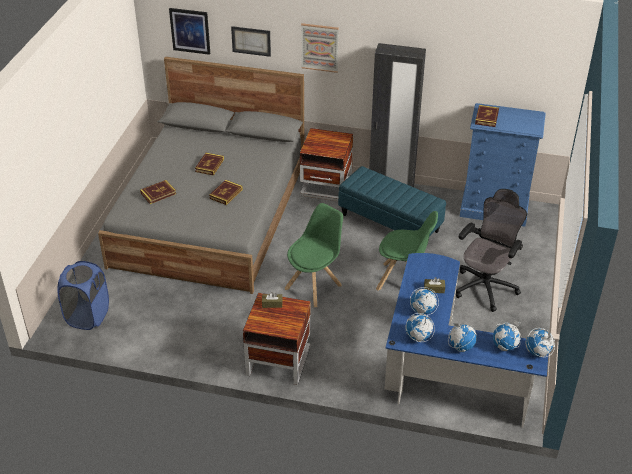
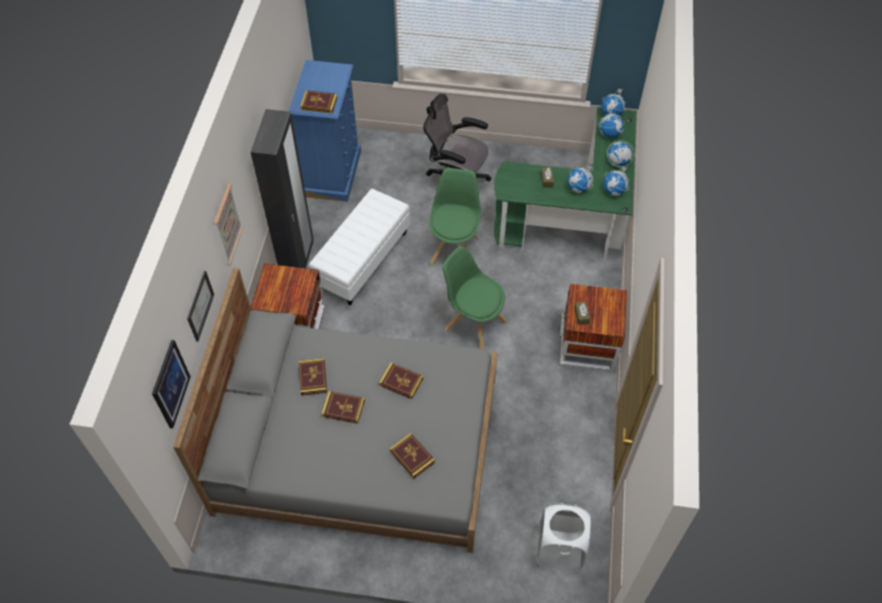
camera: 95 degrees left, 15 degrees up
blue laundry basket [57,261,109,330] -> white laundry basket [536,503,591,572]
blue ottoman [338,166,446,237] -> white ottoman [309,189,410,305]
blue desk [384,253,548,428] -> green desk [494,107,636,259]
none -> book [299,358,327,396]

